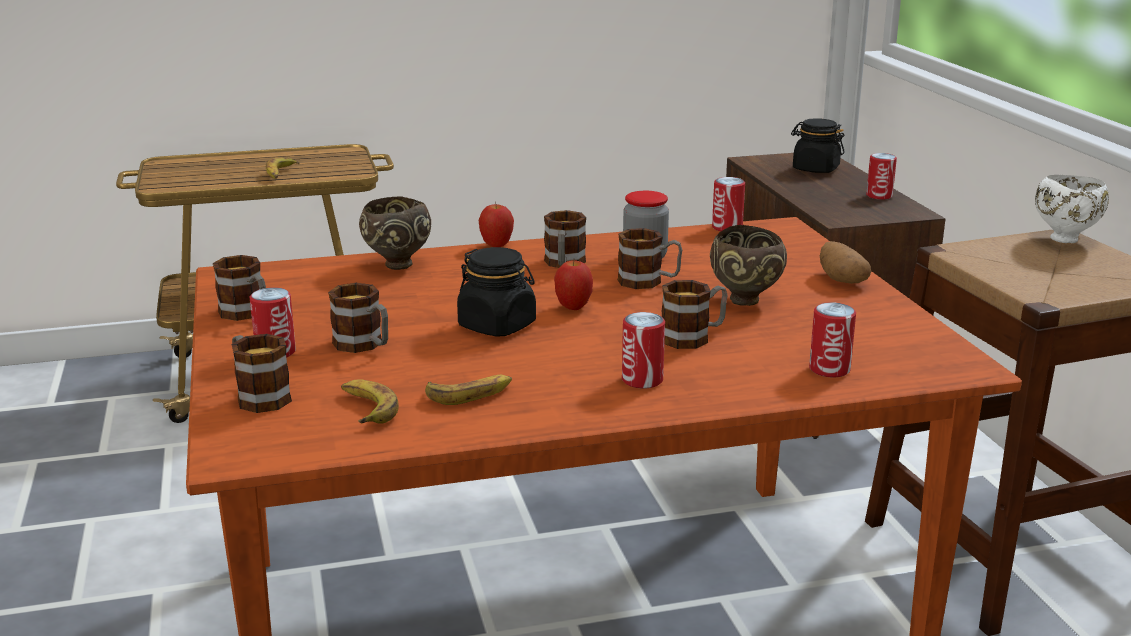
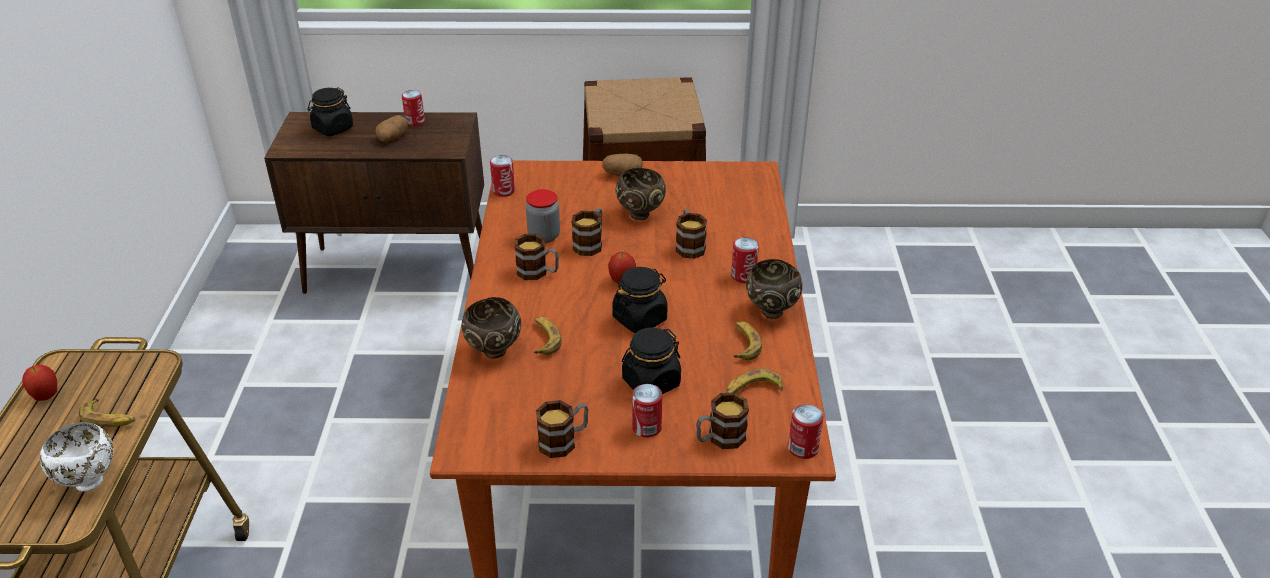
camera: 75 degrees left, 15 degrees up
mug [328,283,388,353] -> black jar [622,328,681,394]
apple [478,202,514,247] -> apple moved to [22,365,57,401]
can [809,302,856,377] -> can moved to [788,404,823,459]
white bowl [1035,175,1109,243] -> white bowl moved to [40,422,113,492]
none -> potato [376,115,408,142]
none -> banana [533,317,562,355]
none -> brown bowl [746,259,803,319]

